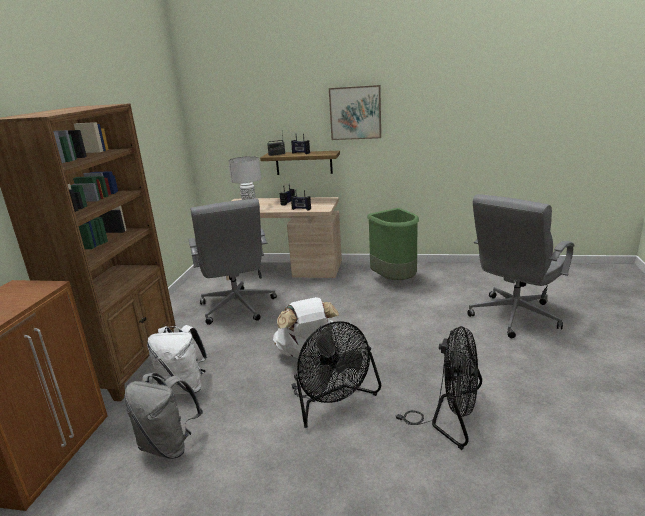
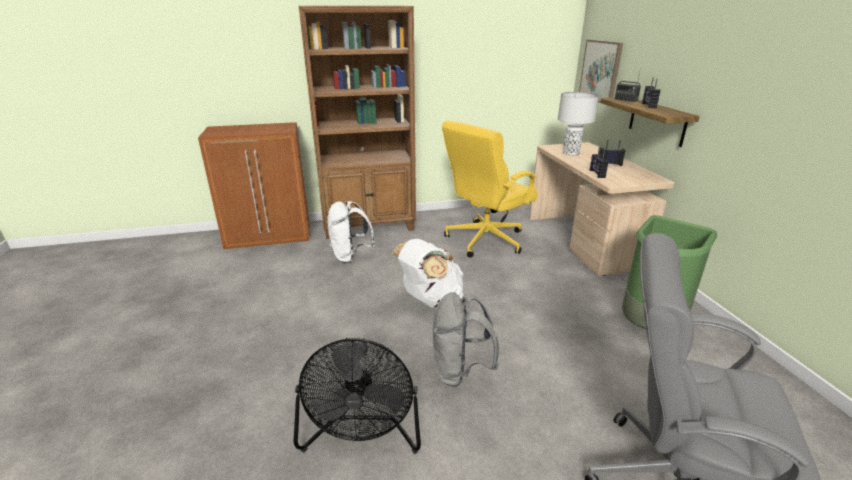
camera: 65 degrees right, 5 degrees up
grey backpack [124,372,203,459] -> grey backpack moved to [432,292,499,387]
grey office chair [189,199,277,325] -> yellow office chair [442,120,538,257]
black fan [291,321,381,428] -> none
picture [329,85,381,140] -> picture moved to [579,40,623,103]

